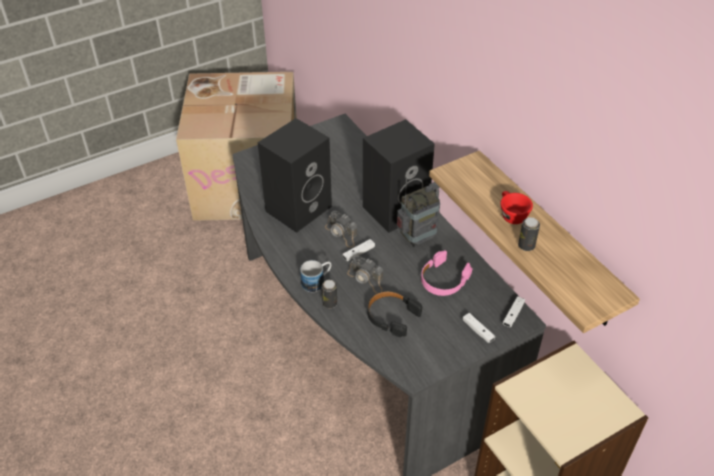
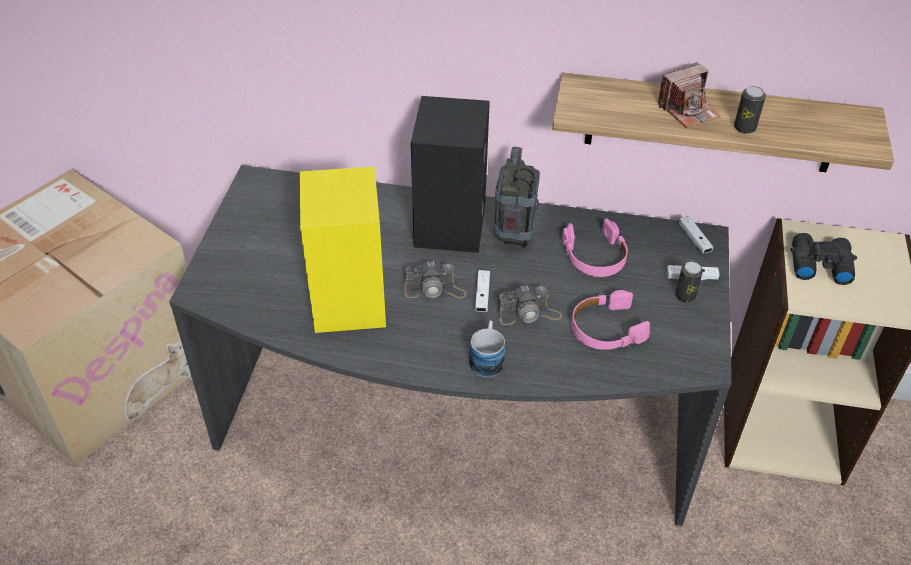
camera: 50 degrees left, 0 degrees up
black speaker [258,118,332,233] -> yellow speaker [300,166,386,333]
can [322,280,337,308] -> can moved to [675,262,703,302]
black headphones [367,291,422,337] -> pink headphones [571,290,650,350]
red cup [501,191,533,224] -> camera [658,62,721,128]
none -> black binoculars [790,233,857,285]

